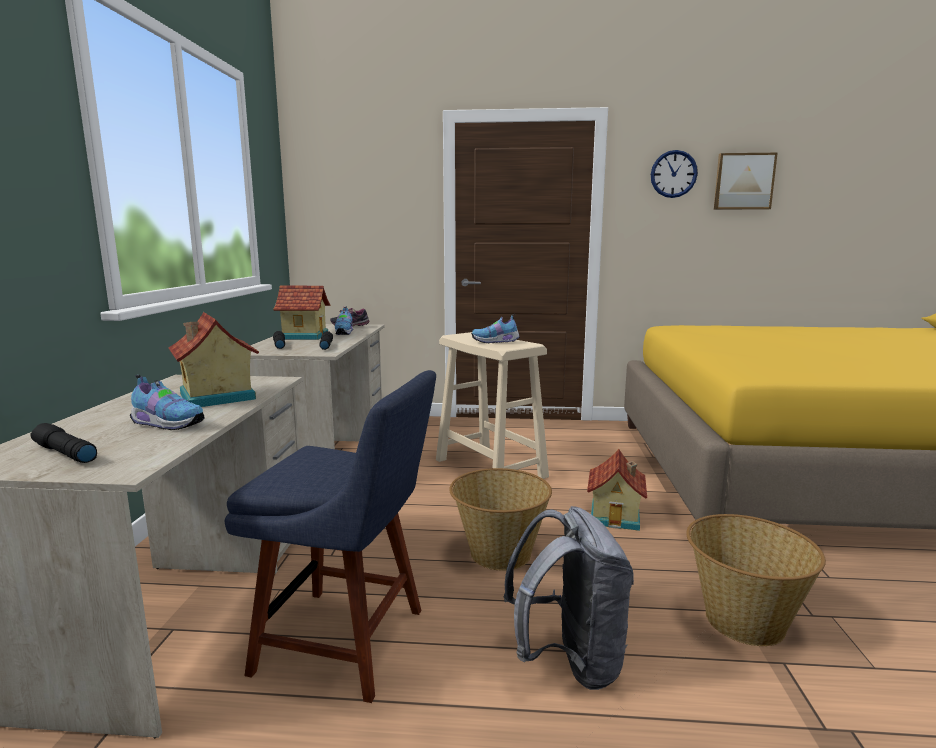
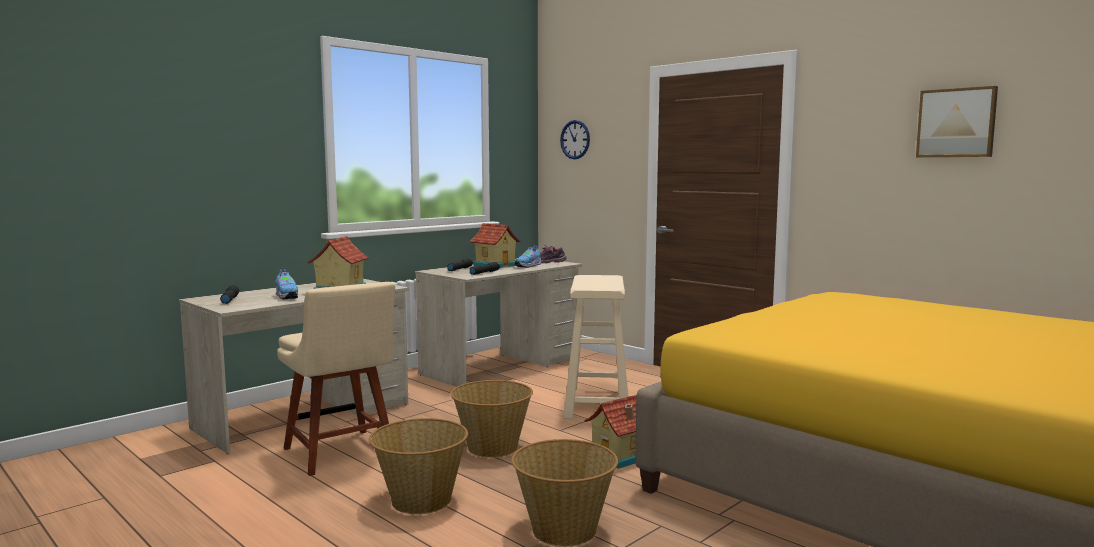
camera: 40 degrees right, 5 degrees down
blue chair [225,370,436,703] -> beige chair [277,282,395,476]
shoe [471,314,520,343] -> none
grey backpack [503,506,634,690] -> basket [369,418,468,514]
wall clock [651,150,698,198] -> wall clock moved to [560,120,590,159]

